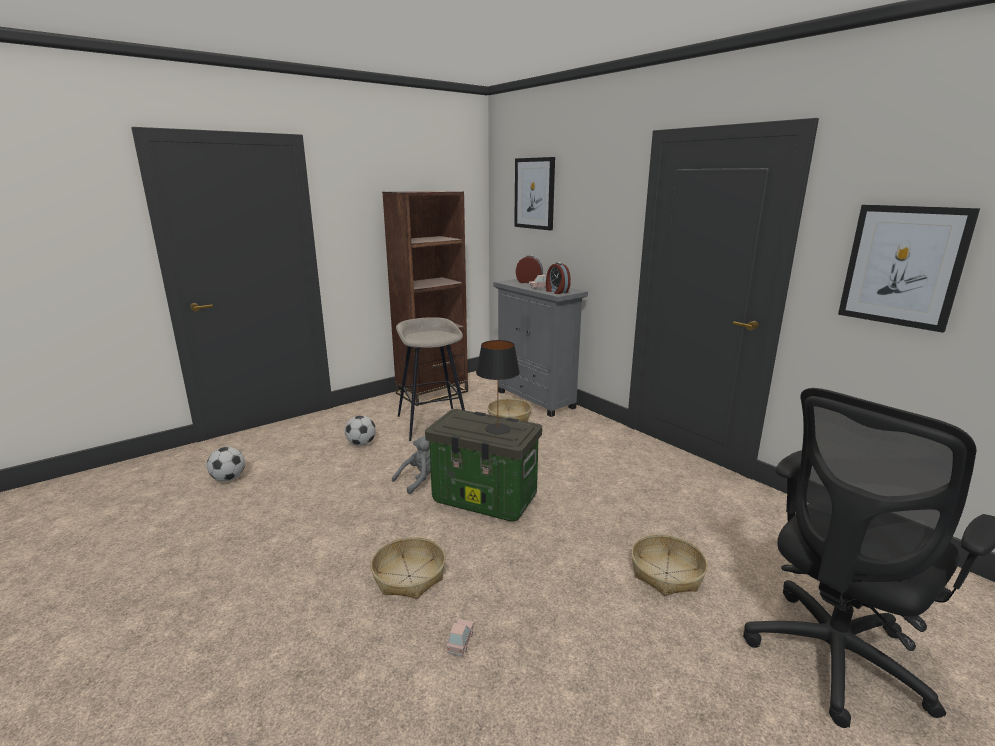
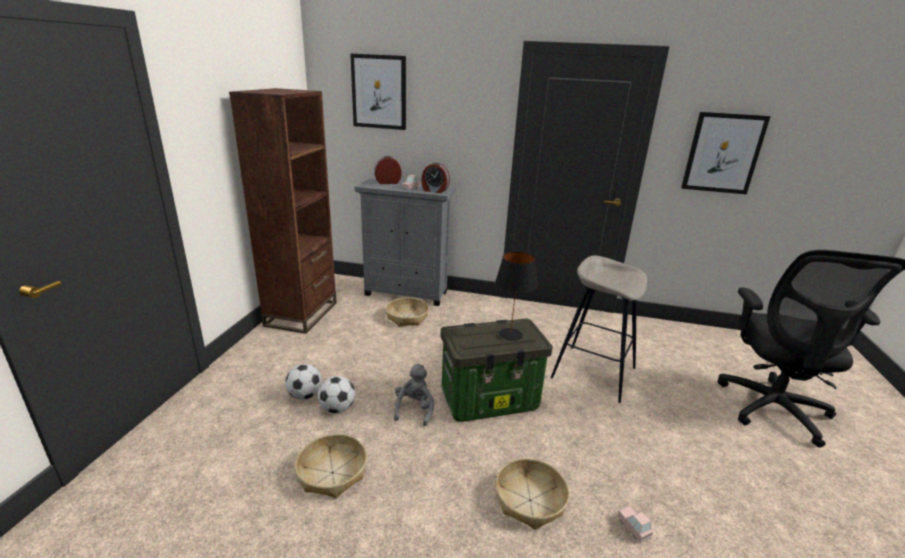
camera: 40 degrees left, 5 degrees up
football [207,447,245,482] -> football moved to [318,376,355,413]
grey stool [396,317,465,441] -> grey stool moved to [551,255,647,403]
basket [631,534,708,596] -> basket moved to [295,434,367,498]

